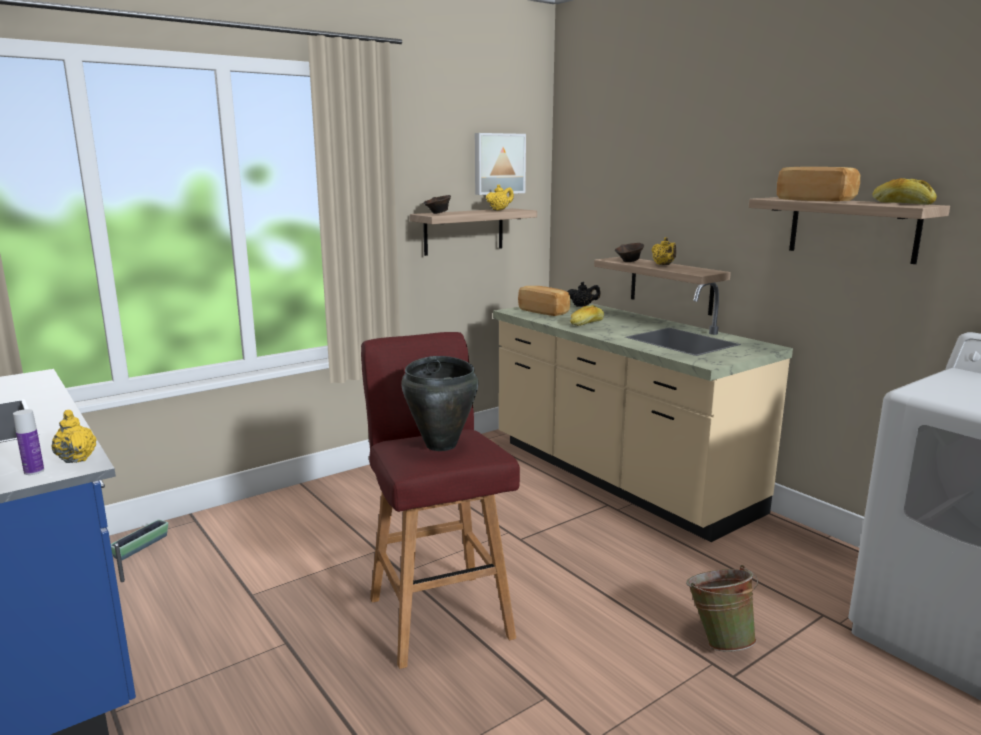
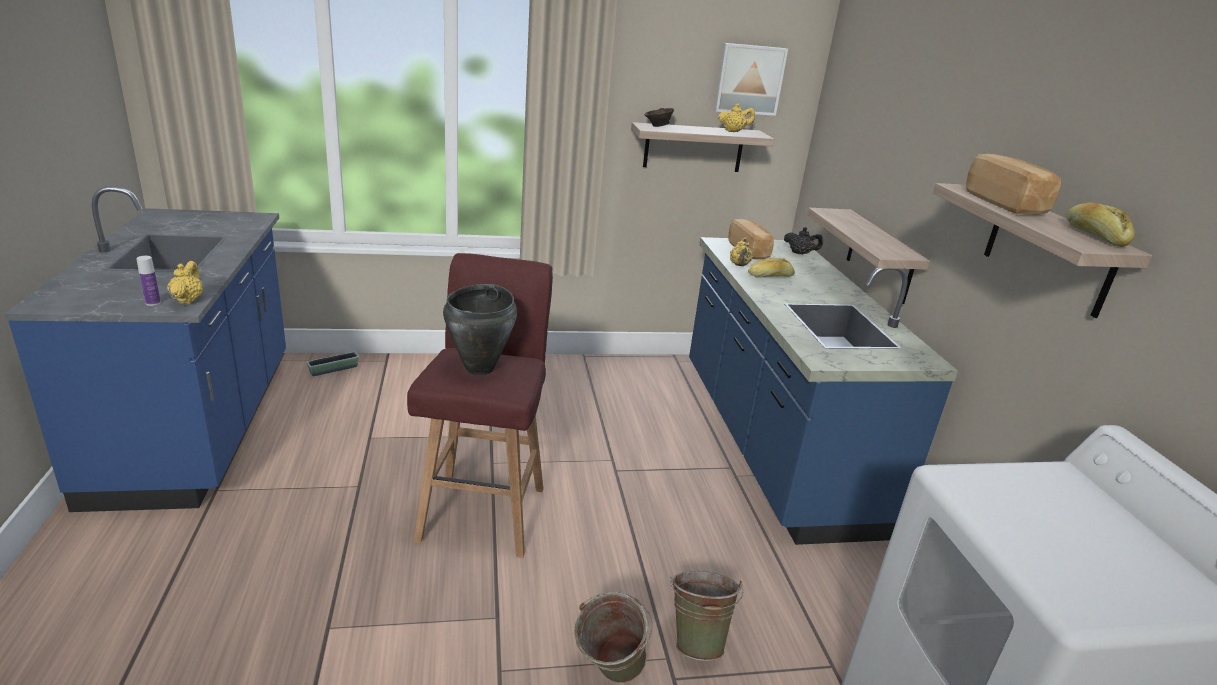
camera: 25 degrees right, 10 degrees up
beige counter [493,282,793,542] -> blue counter [689,237,958,545]
brown bowl [615,243,644,262] -> none
yellow teapot [652,237,677,265] -> yellow teapot moved to [730,238,753,266]
none -> green bucket [574,592,652,683]

